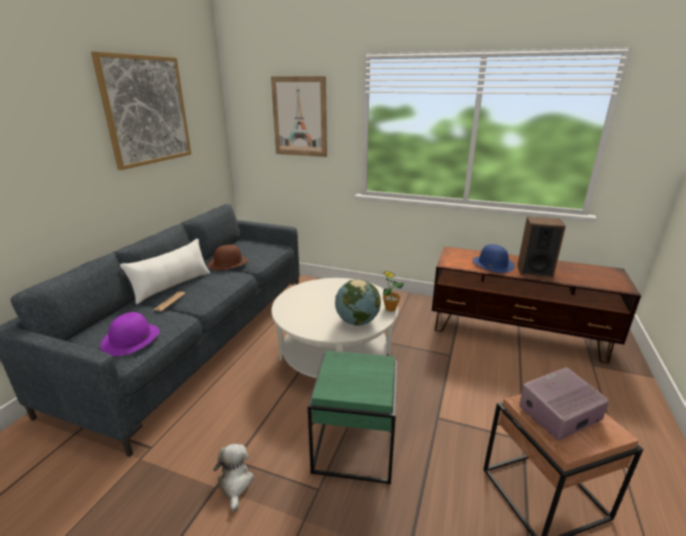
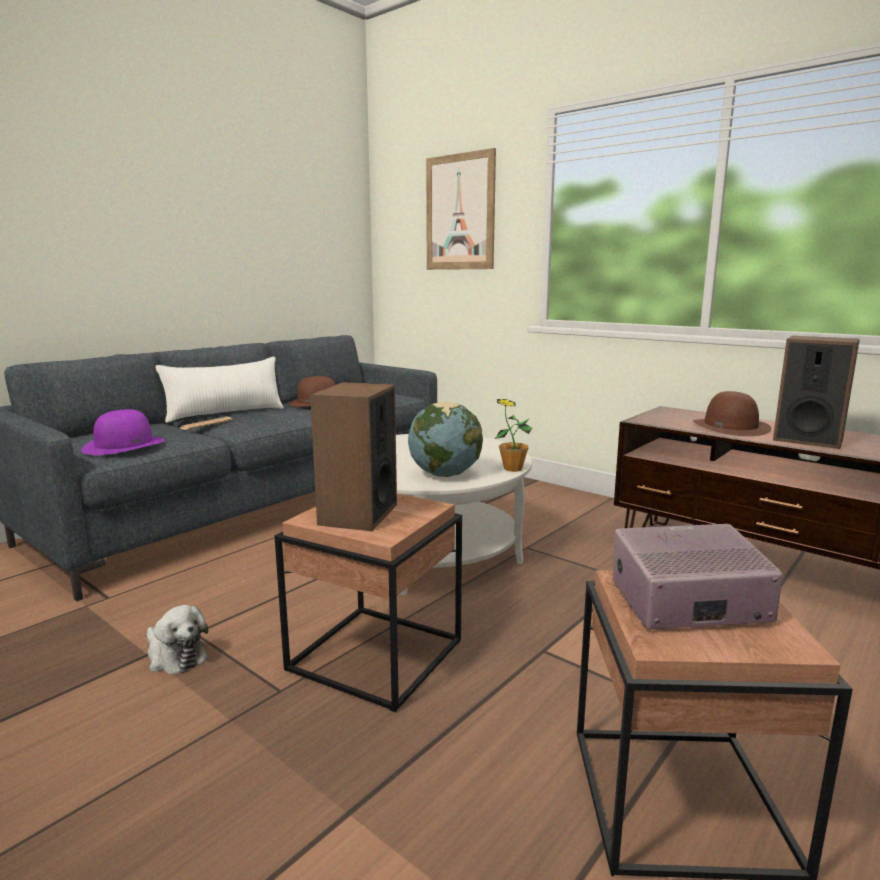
camera: 20 degrees right, 10 degrees down
picture [91,51,191,170] -> none
plush toy [213,444,254,511] -> plush toy turned 120 degrees clockwise [147,605,208,674]
green side table [308,351,398,484] -> brown side table [275,494,462,713]
blue hat [473,244,515,273] -> brown hat [693,391,771,436]
none -> speaker [310,382,397,531]

